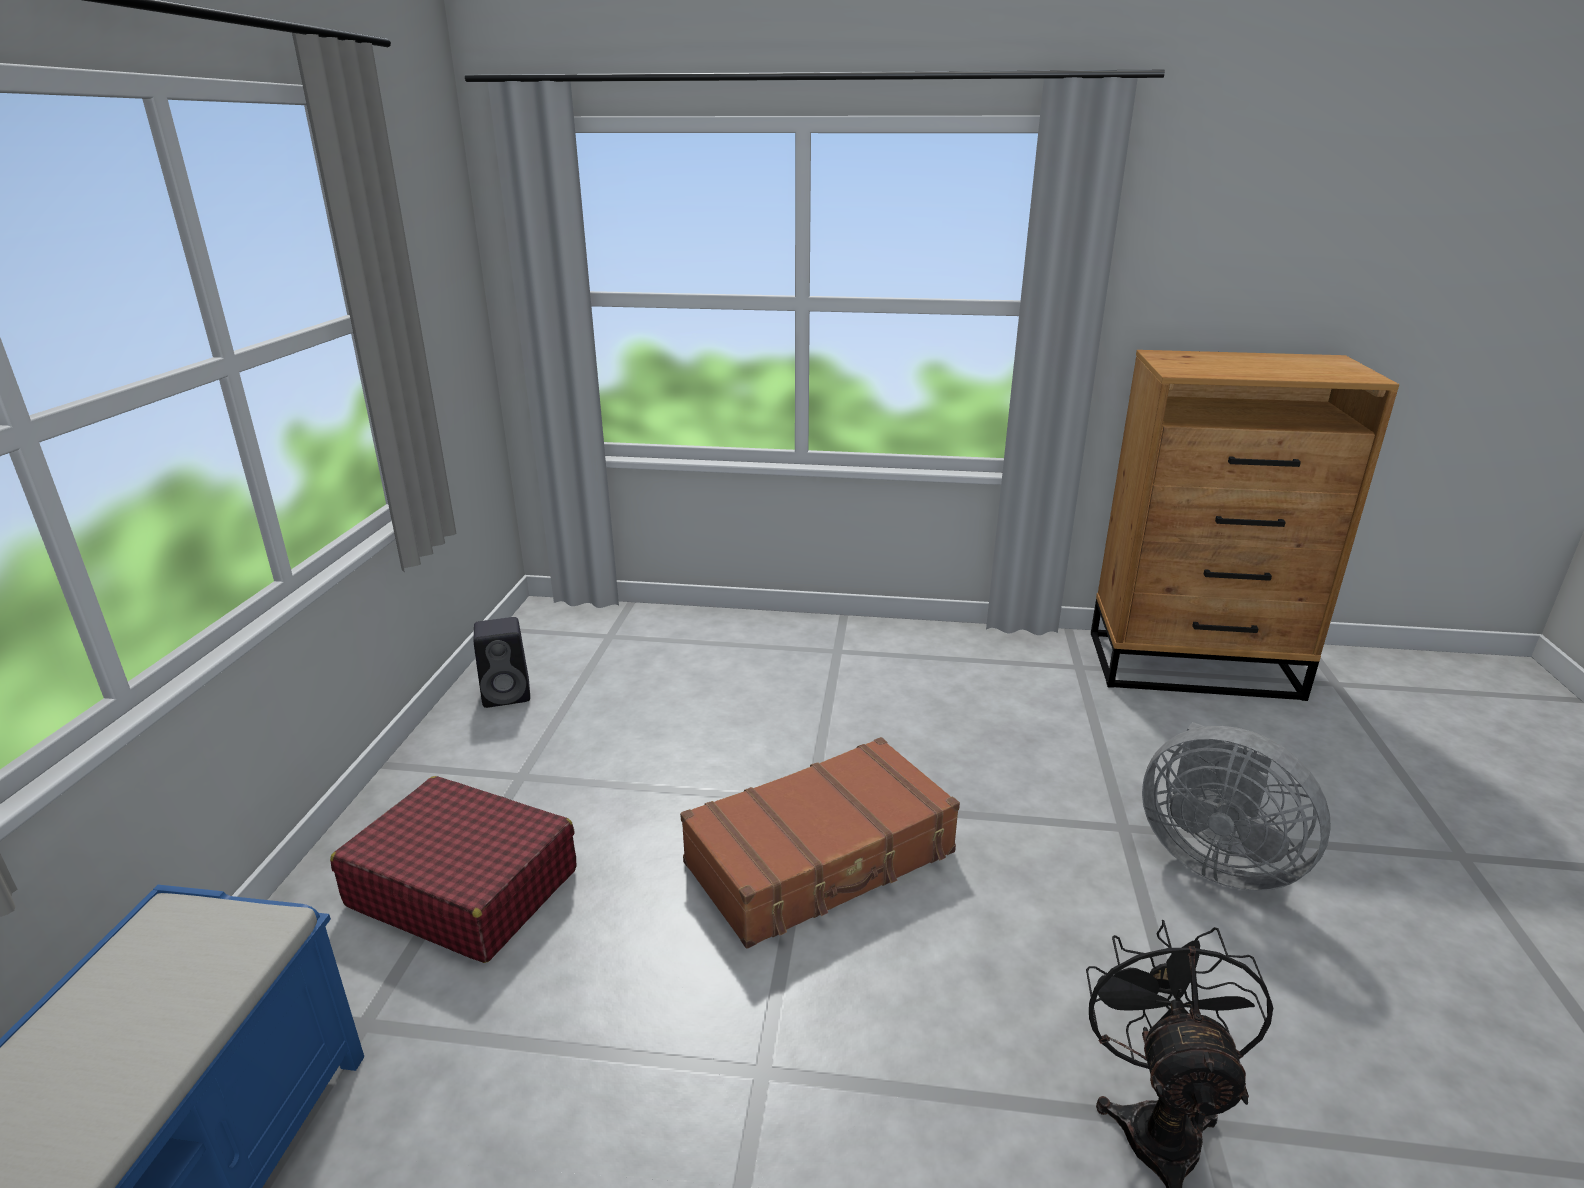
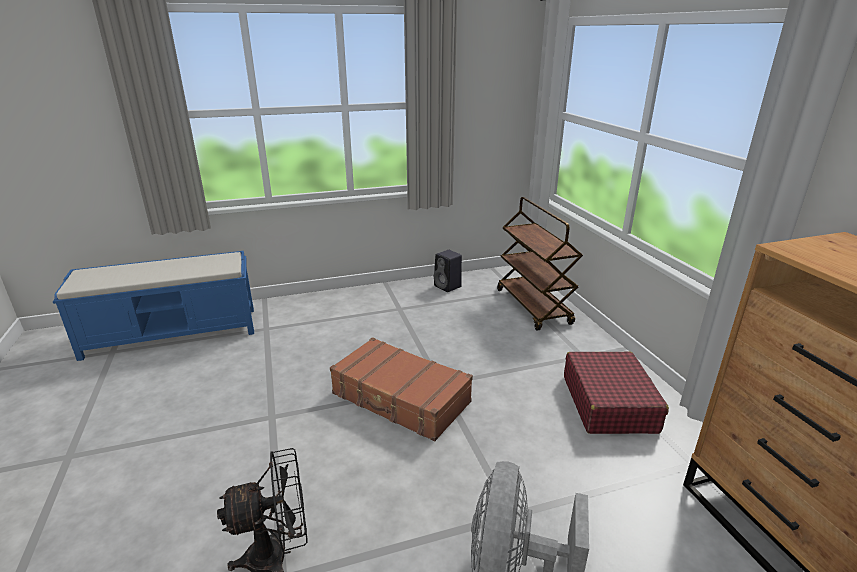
camera: 65 degrees right, 0 degrees up
red suitcase [330,776,577,963] -> red suitcase moved to [564,351,669,434]
none -> brown cart [497,197,583,331]

